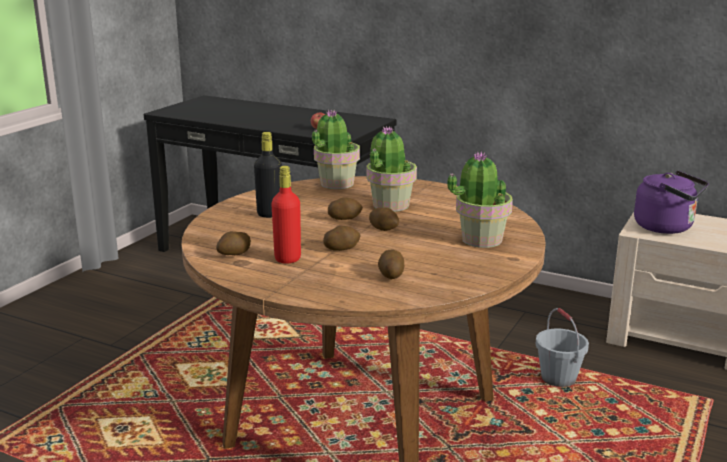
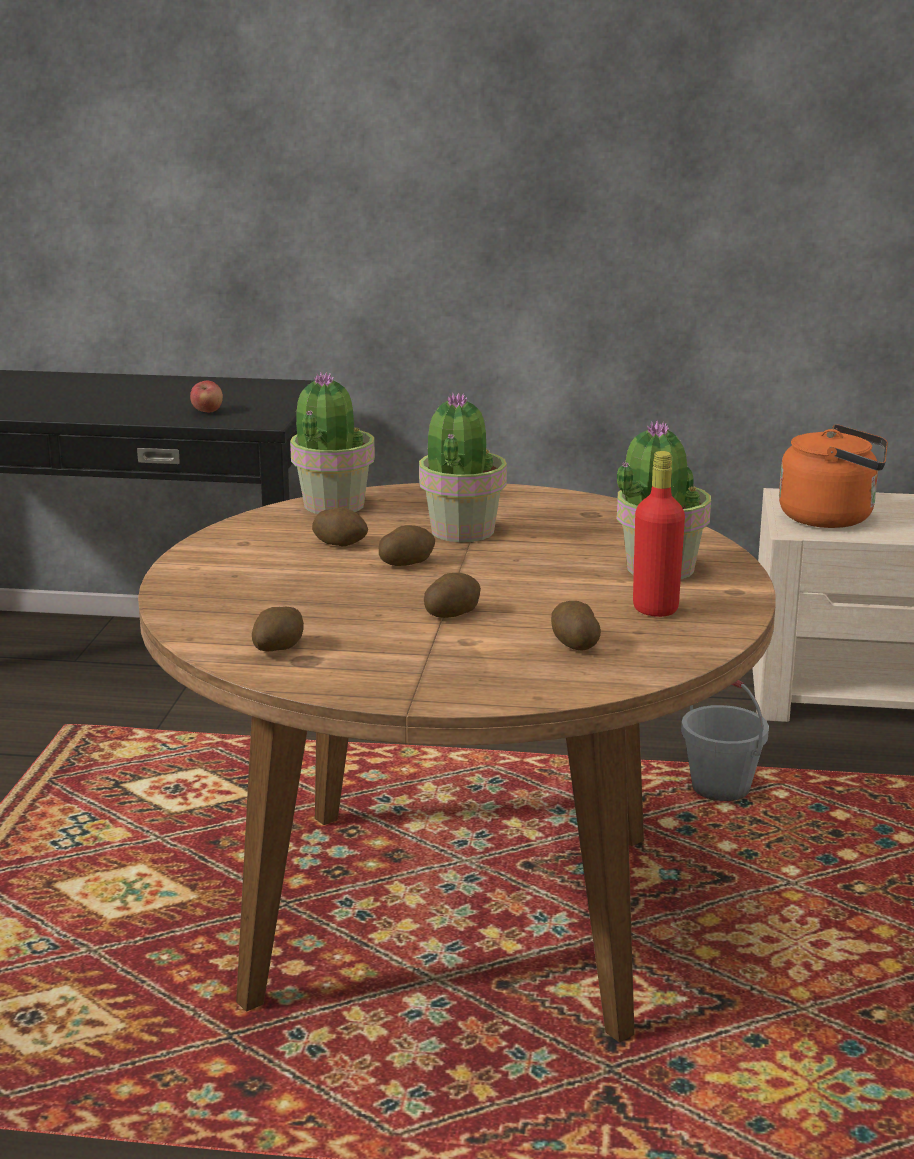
camera: 20 degrees left, 0 degrees up
black bottle [254,132,282,218] -> none
red bottle [271,166,301,264] -> red bottle moved to [633,451,685,617]
potato [369,207,399,231] -> potato moved to [312,507,368,546]
purple kettle [634,170,709,234] -> orange kettle [779,424,888,528]

